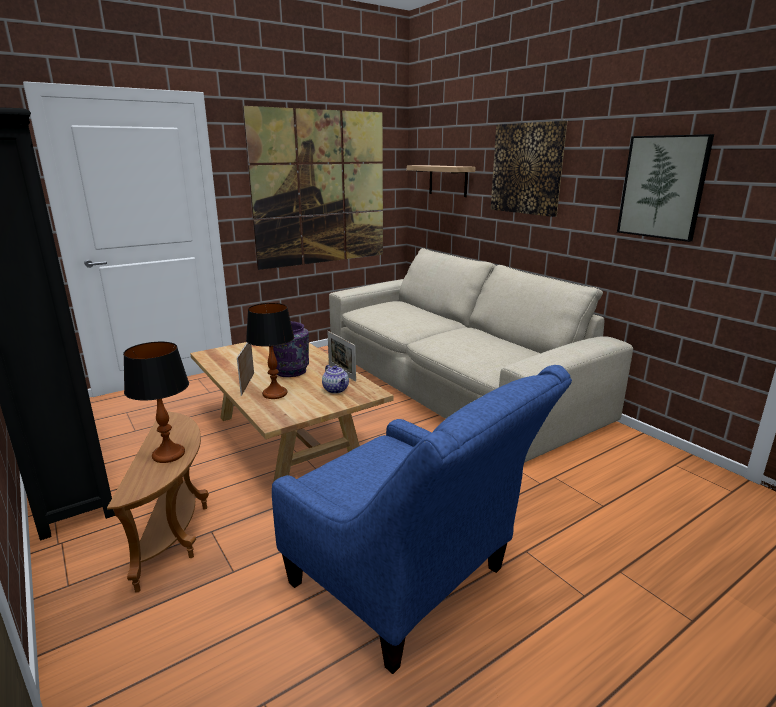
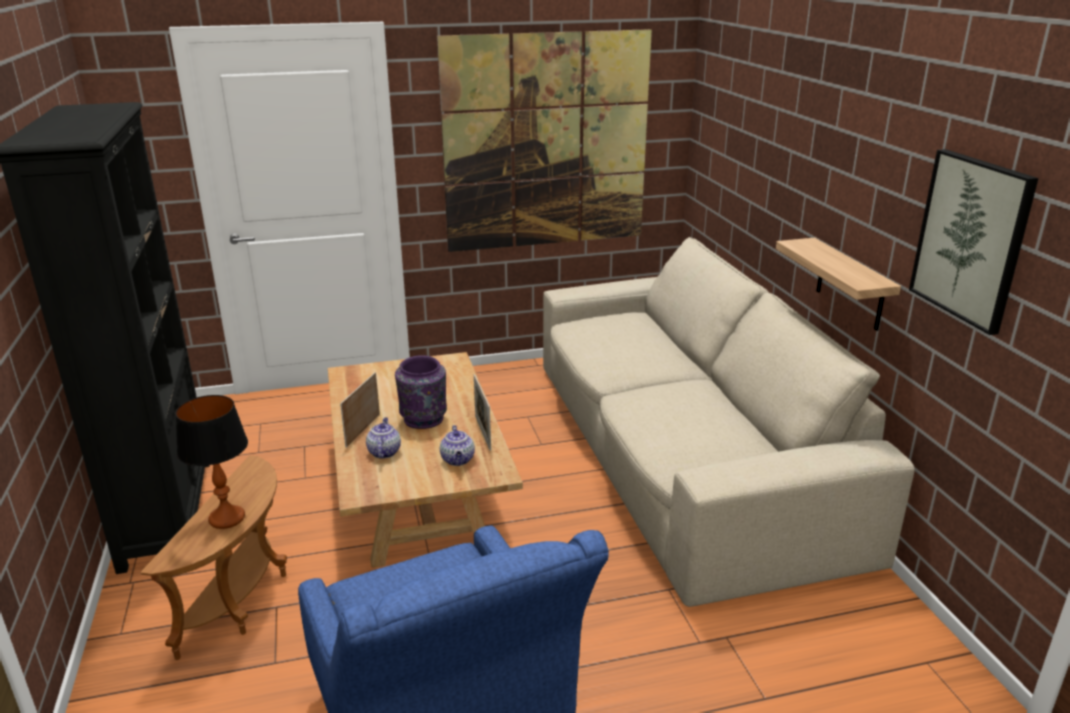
camera: 20 degrees right, 5 degrees up
table lamp [246,303,294,399] -> teapot [366,418,401,459]
shelf [407,165,475,197] -> shelf moved to [776,238,901,331]
picture [491,121,567,217] -> none

